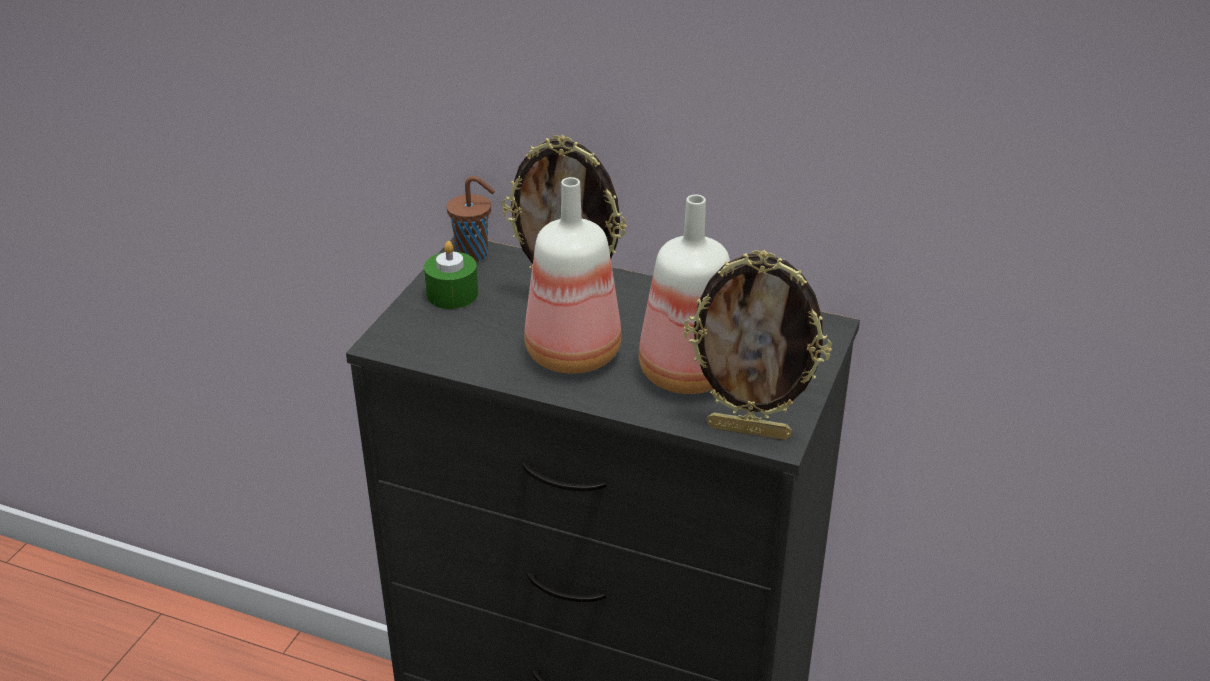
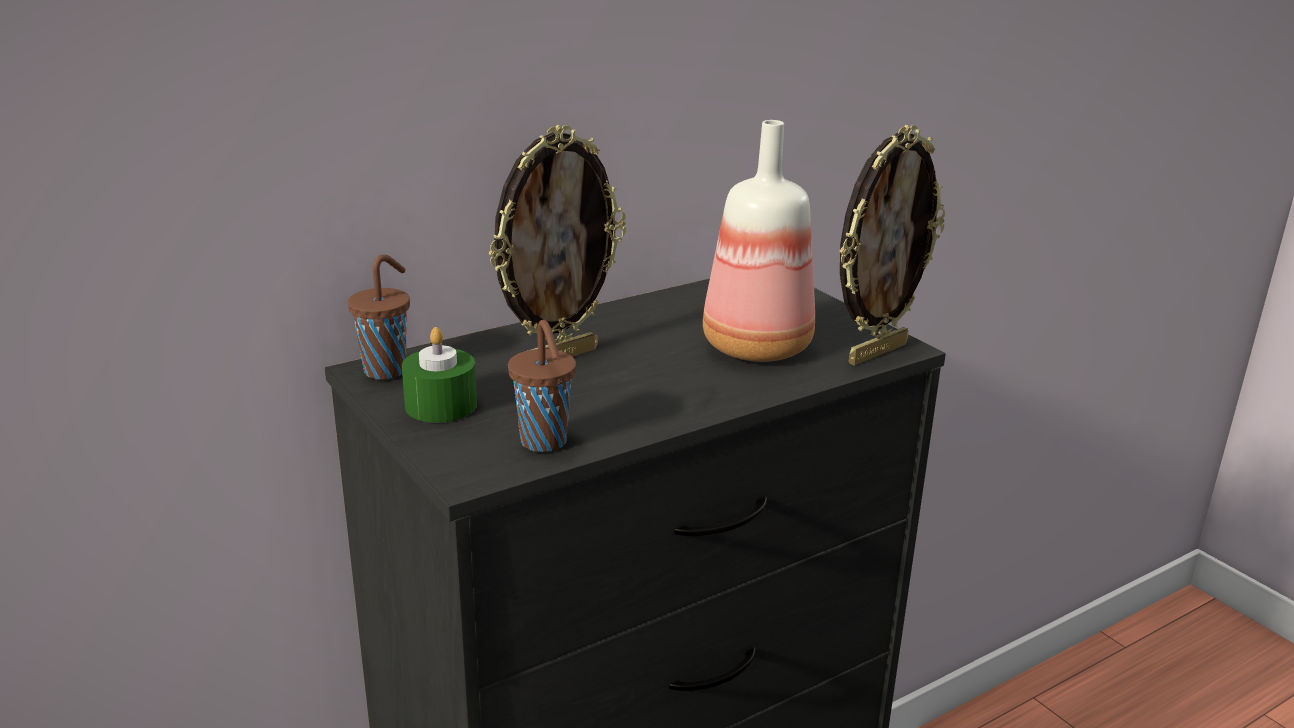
camera: 55 degrees left, 10 degrees down
bottle [524,177,622,374] -> none
none -> brown cup [508,320,576,452]

